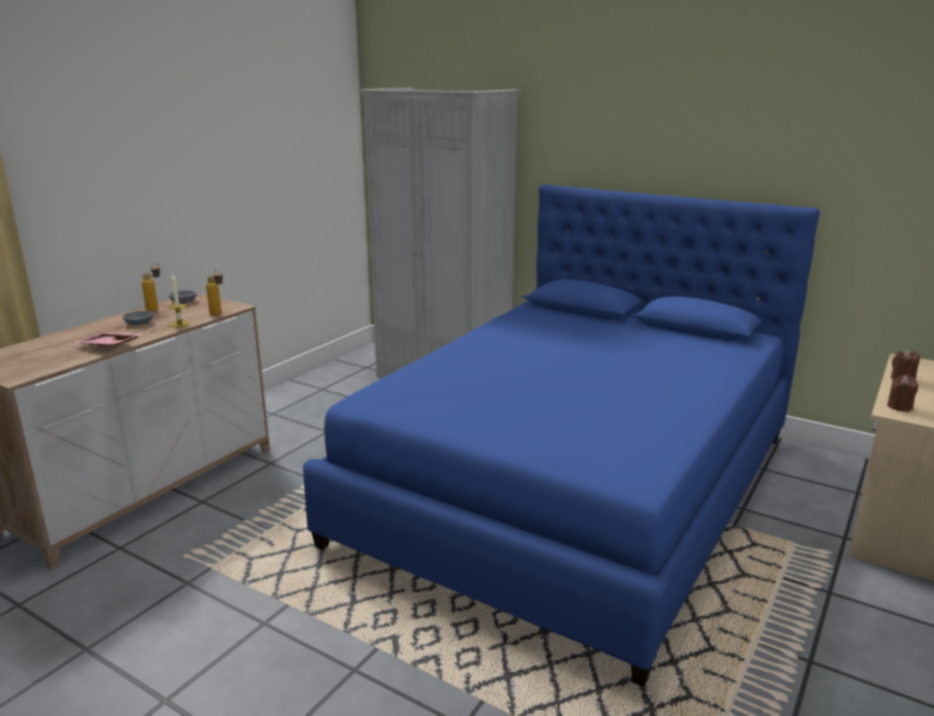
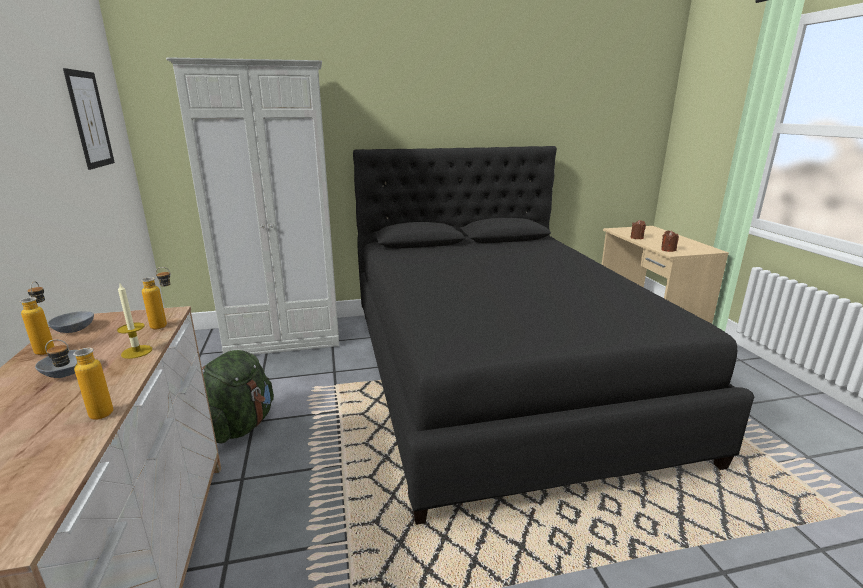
camera: 45 degrees left, 0 degrees up
pink tray [75,332,141,347] -> bottle [45,339,113,420]
blue bed [303,185,820,687] -> black bed [353,146,754,525]
none -> picture [63,68,115,170]
none -> green backpack [202,350,274,443]

